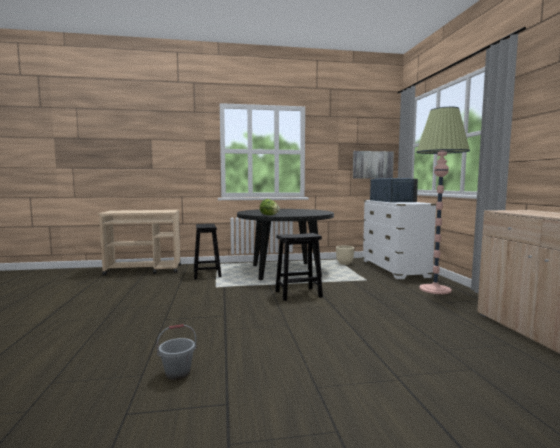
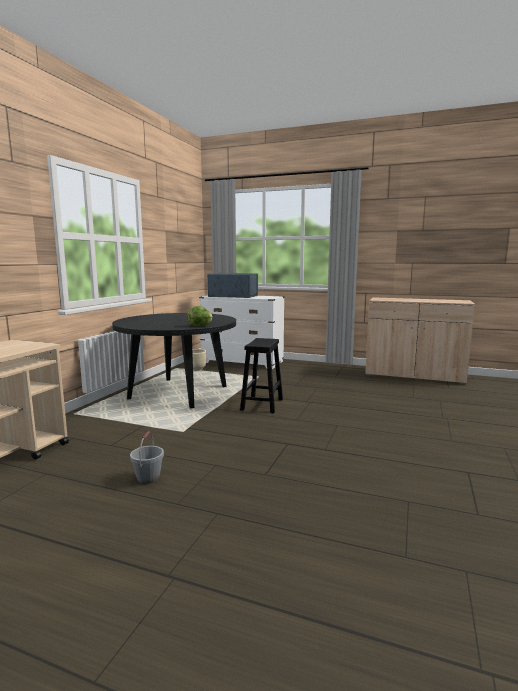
camera: 60 degrees left, 5 degrees up
grey bucket [157,324,196,380] -> grey bucket moved to [130,431,164,484]
black stool [194,224,222,279] -> none
picture [353,151,394,179] -> none
floor lamp [416,107,470,294] -> none

